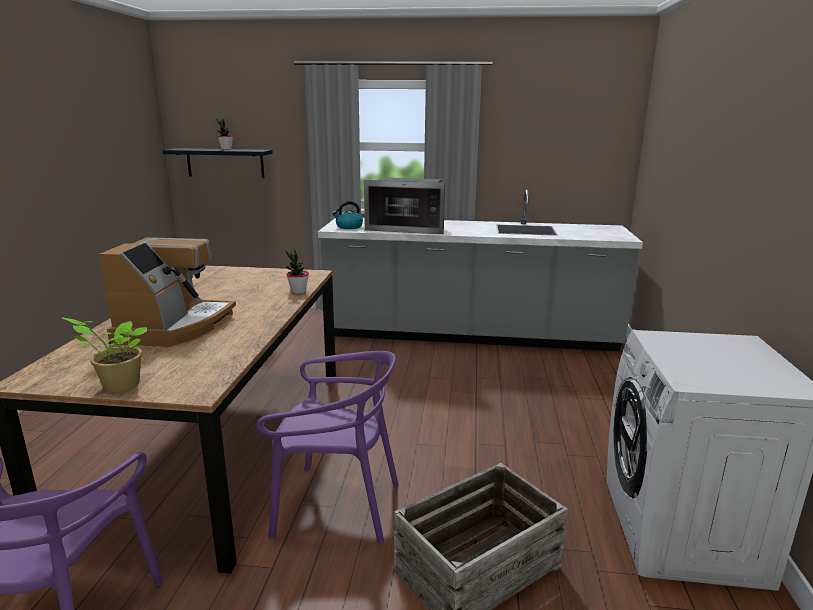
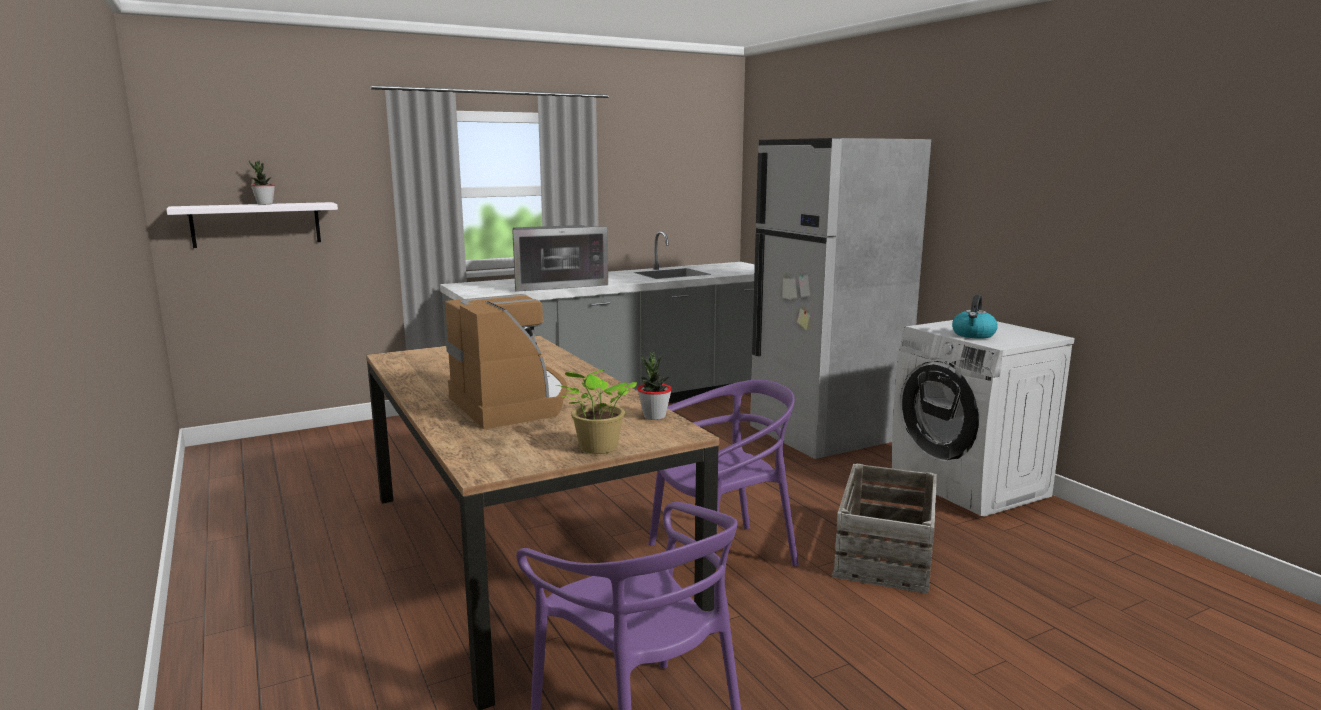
camera: 35 degrees left, 5 degrees down
black shelf [163,148,273,178] -> white shelf [166,202,338,248]
potted plant [285,250,309,294] -> potted plant moved to [637,352,672,420]
kettle [332,201,363,229] -> kettle moved to [952,295,998,339]
none -> grey fridge [750,138,931,459]

